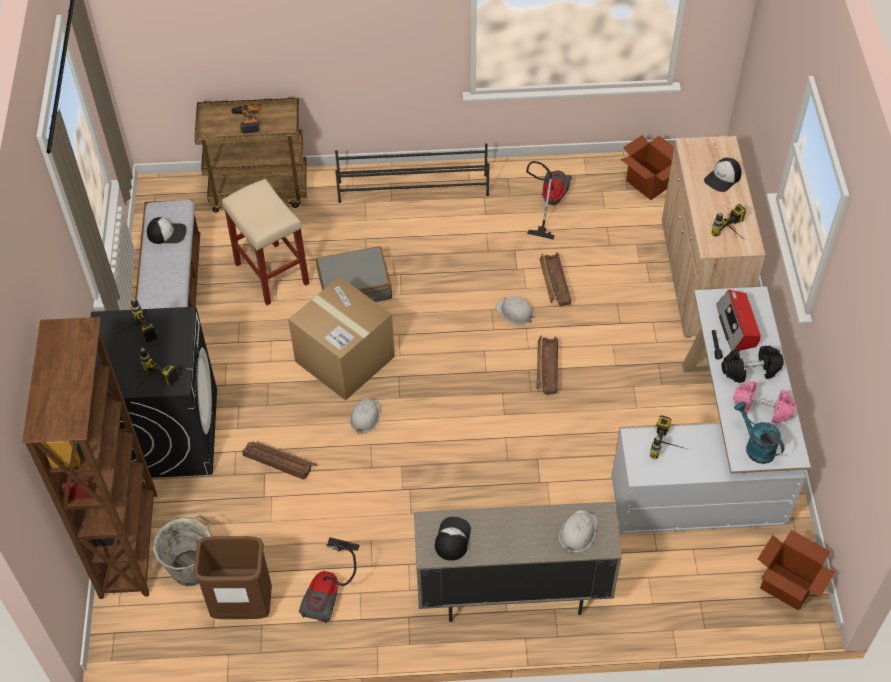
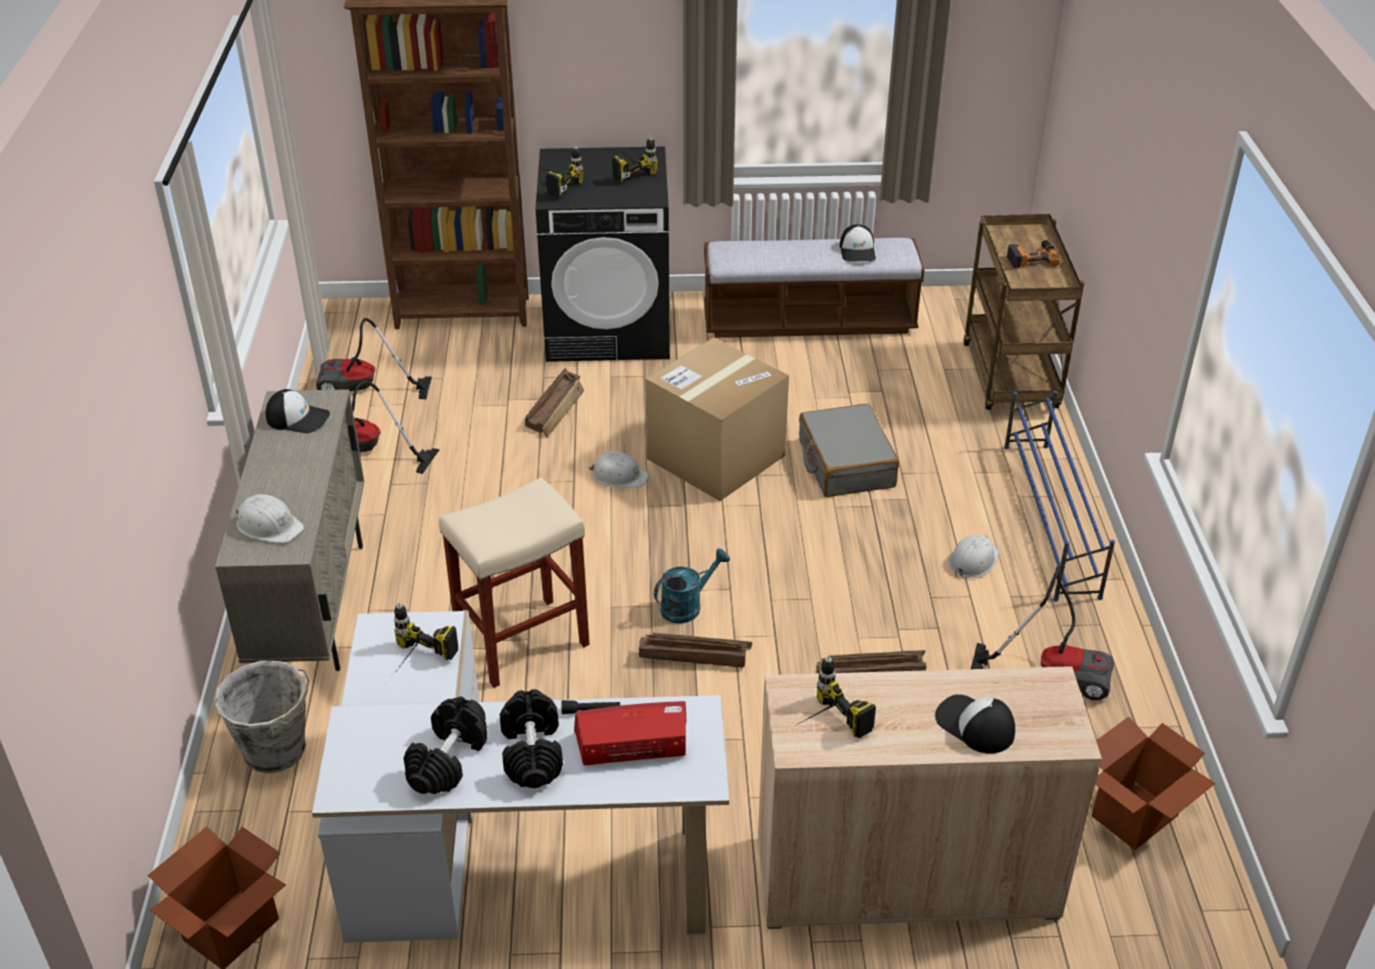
camera: 90 degrees right, 15 degrees down
grey bucket [153,515,212,586] -> grey bucket moved to [214,661,309,773]
brown trash can [194,536,272,619] -> vacuum cleaner [316,318,432,399]
beige stool [222,179,310,305] -> beige stool moved to [439,477,589,688]
black shoe rack [335,143,490,203] -> blue shoe rack [1004,391,1115,601]
white hard hat [496,296,534,325] -> white hard hat moved to [949,535,1000,578]
pink dumbbell [733,381,797,423] -> black dumbbell [404,697,487,794]
turquoise watering can [734,402,784,464] -> turquoise watering can moved to [654,548,730,624]

